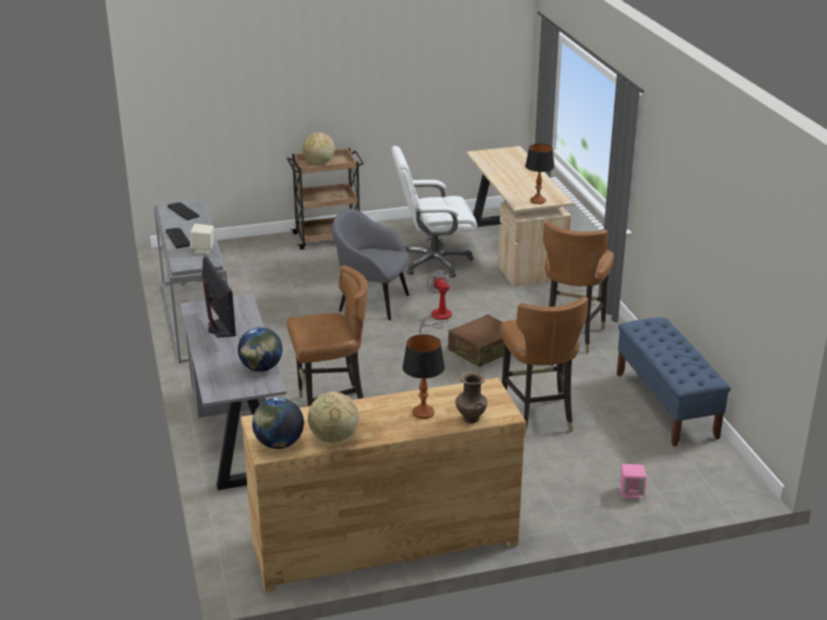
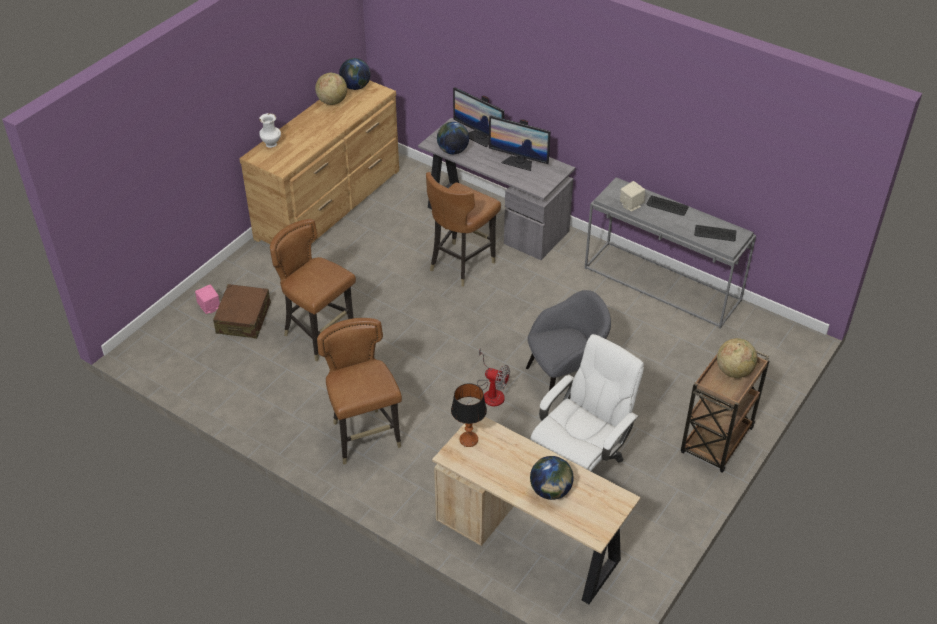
camera: 140 degrees right, 15 degrees up
table lamp [402,334,445,419] -> none
brown suitcase [448,314,504,367] -> brown suitcase moved to [213,284,271,339]
brown vase [455,371,487,424] -> white vase [259,113,281,148]
blue bench [617,317,731,447] -> none
none -> monitor [453,88,504,147]
none -> globe [530,456,574,500]

